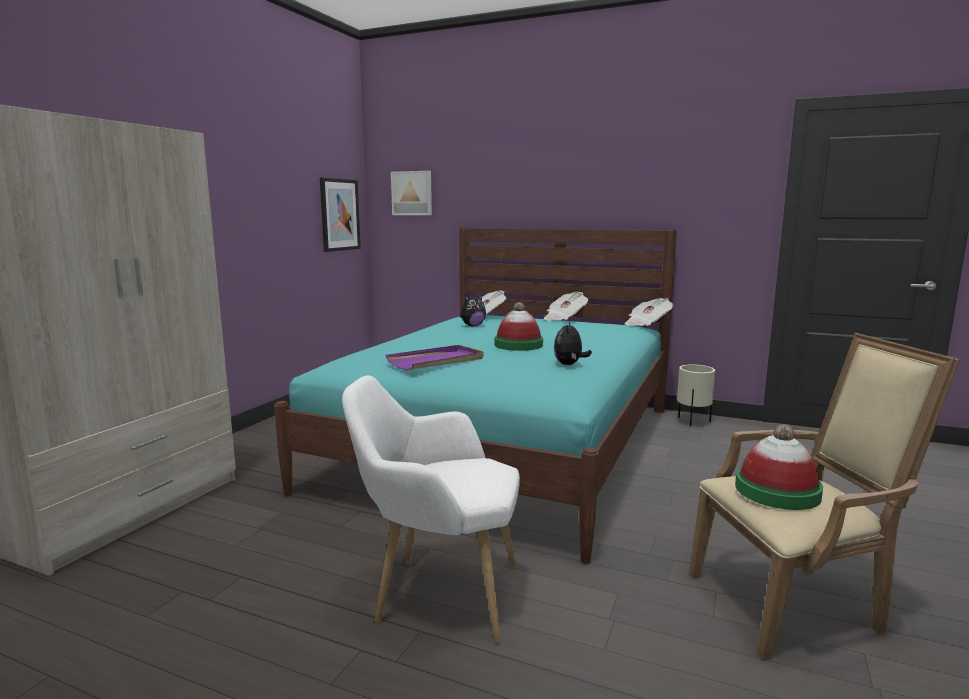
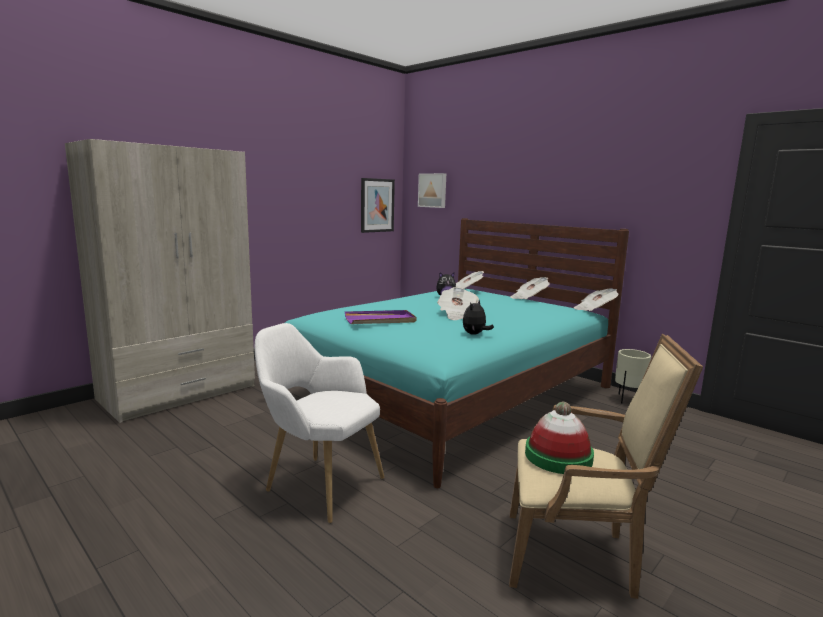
camera: 20 degrees right, 0 degrees up
hat [494,302,543,351] -> newspaper [437,287,479,320]

